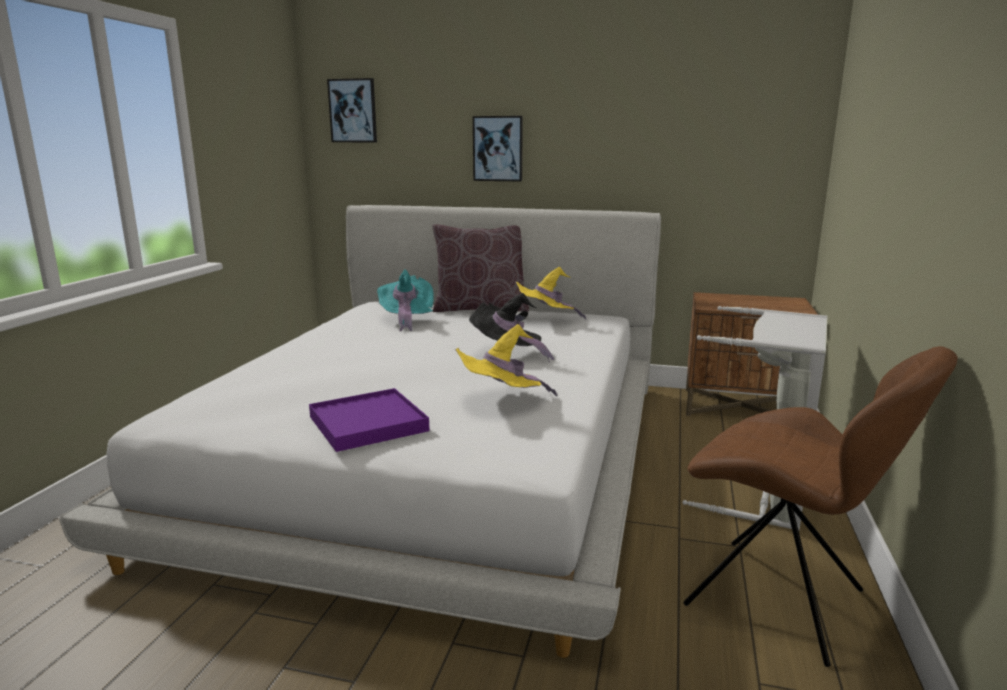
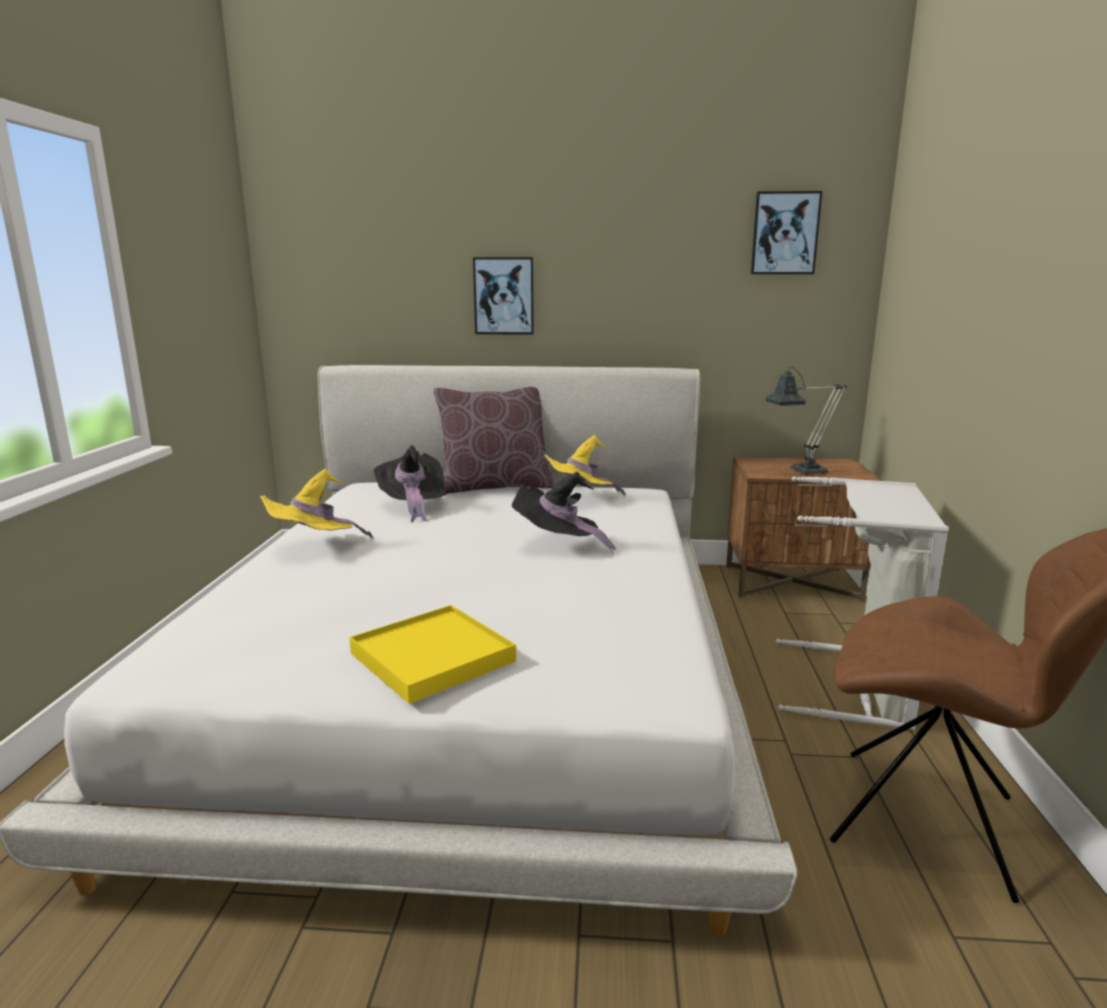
camera: 10 degrees left, 0 degrees up
purple tray [309,388,429,452] -> yellow tray [349,605,516,704]
picture [327,78,377,142] -> picture moved to [751,191,822,274]
turquoise hat [377,269,434,331] -> black hat [374,445,447,522]
yellow hat [455,324,557,396] -> yellow hat moved to [259,469,373,538]
none -> table lamp [765,367,847,475]

